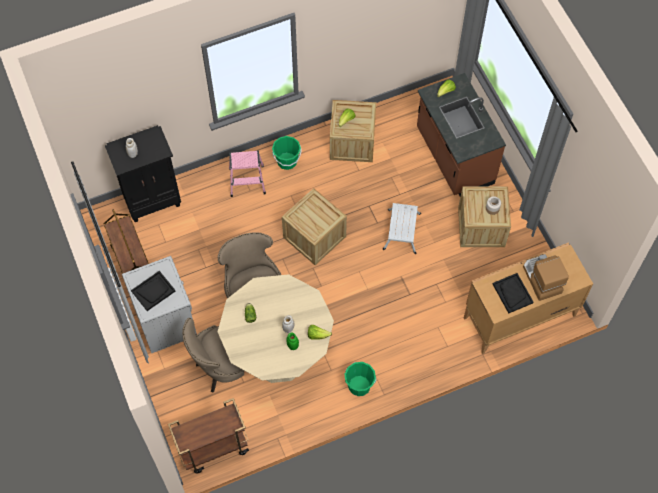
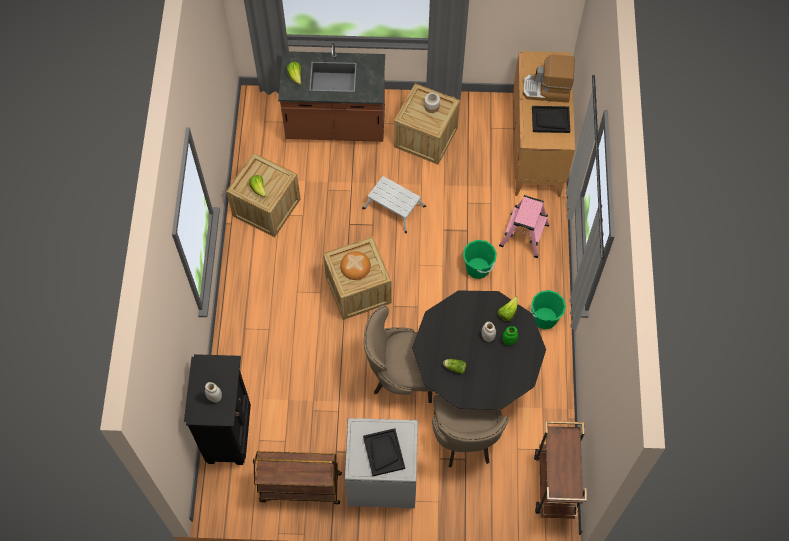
camera: 65 degrees left, 0 degrees up
beige dining table [218,274,334,383] -> black dining table [412,290,546,410]
pink step ladder [229,150,266,197] -> pink step ladder moved to [499,195,549,258]
green bucket [272,136,302,170] -> green bucket moved to [463,240,497,279]
none -> bread [340,251,371,280]

